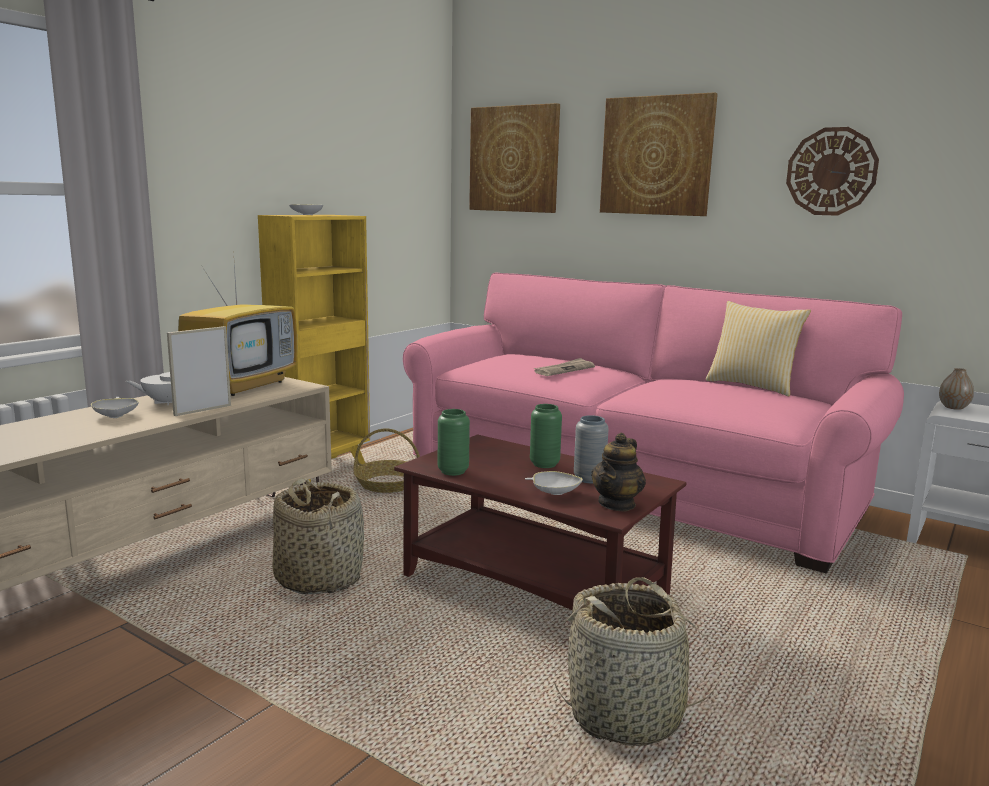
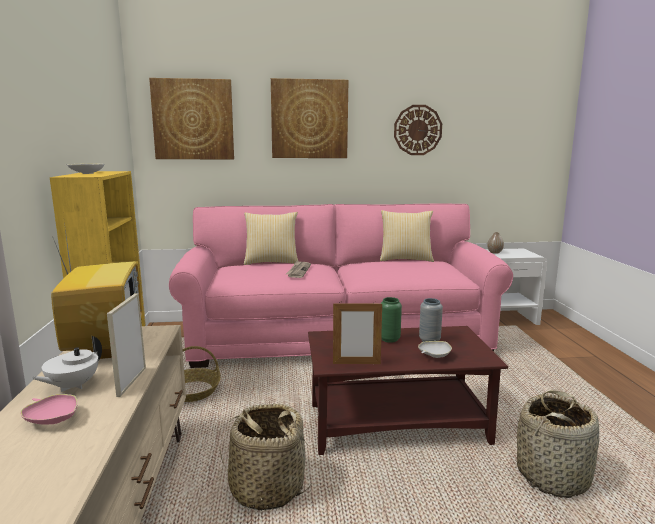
camera: 40 degrees left, 0 degrees up
white bowl [91,397,139,418] -> pink bowl [20,394,78,425]
green vase [438,409,470,476] -> picture frame [333,301,382,364]
teapot [591,433,646,512] -> none
none -> pillow [244,212,298,265]

